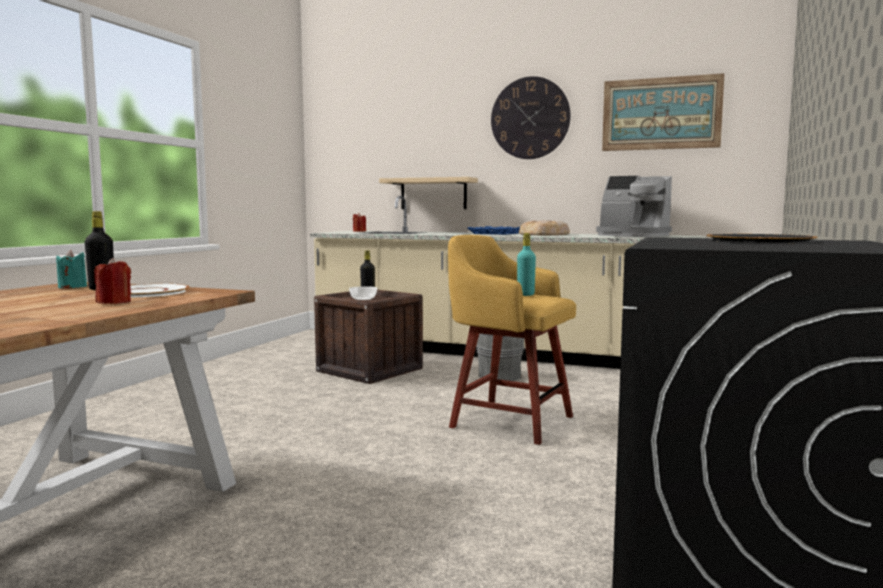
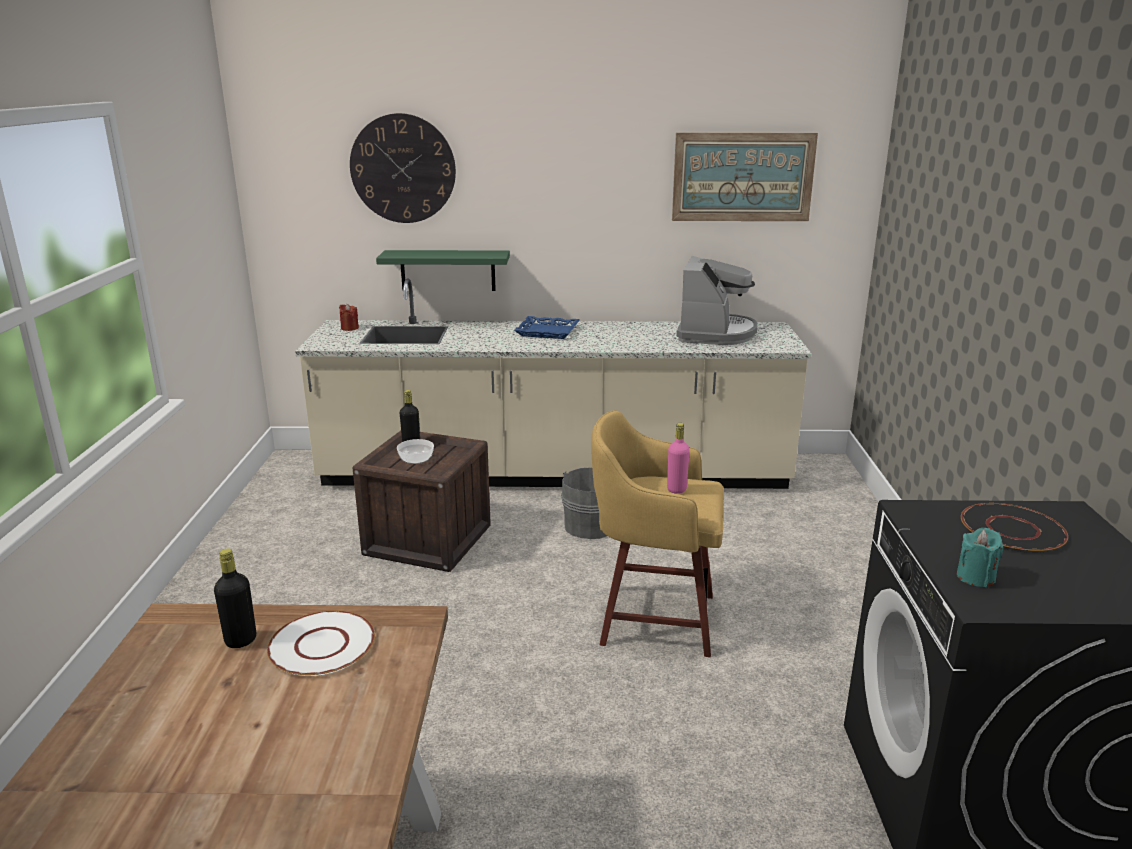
camera: 20 degrees left, 15 degrees up
turquoise candle [56,250,87,288] -> turquoise candle moved to [957,528,1003,588]
red candle [94,258,131,304] -> none
beige shelf [379,177,478,209] -> green shelf [376,250,510,291]
wall clock [491,76,571,159] -> wall clock moved to [350,113,456,223]
turquoise bottle [517,233,536,296] -> pink bottle [667,423,690,494]
bread [519,220,570,235] -> none
coffee machine [596,176,672,237] -> coffee machine turned 90 degrees counterclockwise [676,256,758,345]

